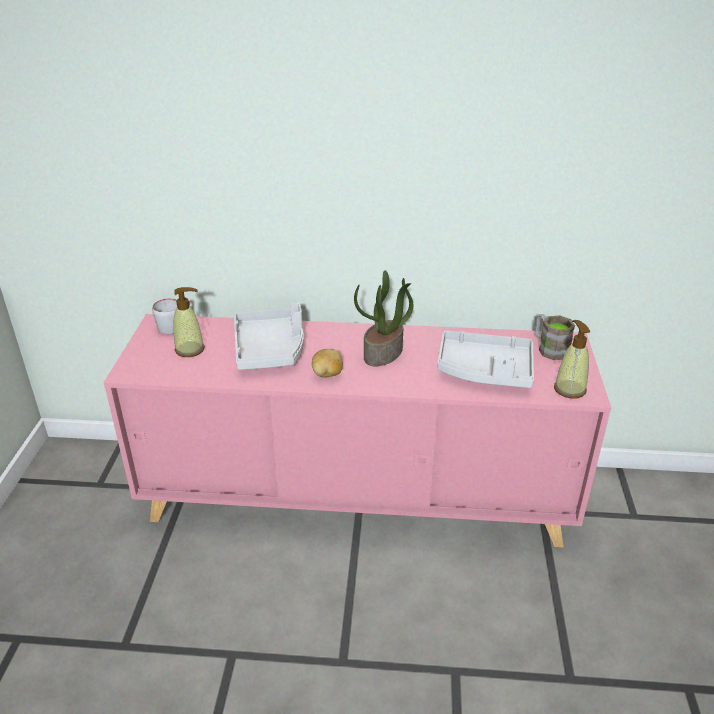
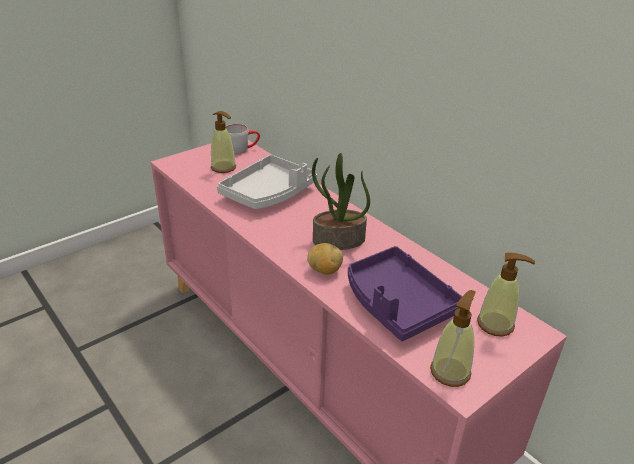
camera: 45 degrees right, 0 degrees up
potato [312,349,343,378] -> potato moved to [307,243,343,275]
grey tray [438,331,534,388] -> purple tray [348,246,462,341]
brown mug [536,314,575,360] -> soap dispenser [477,253,535,337]

